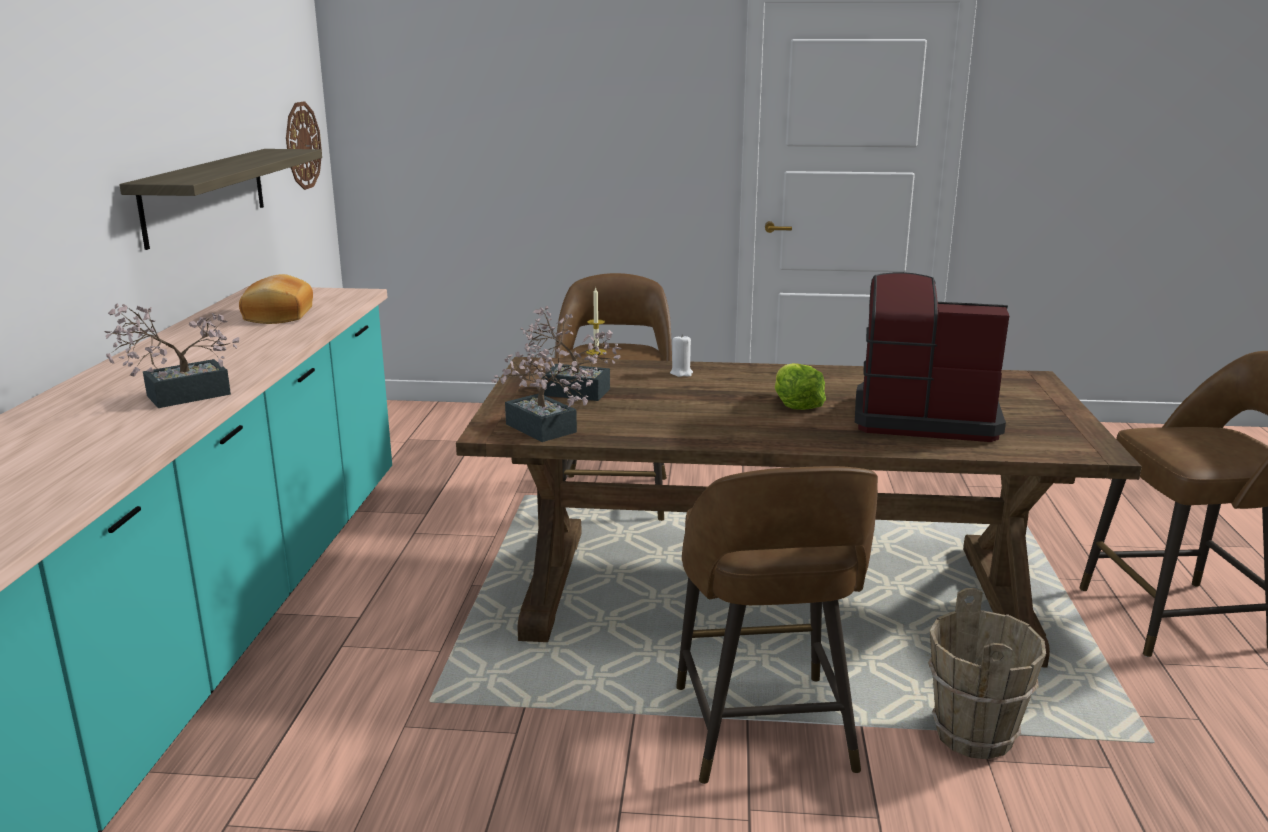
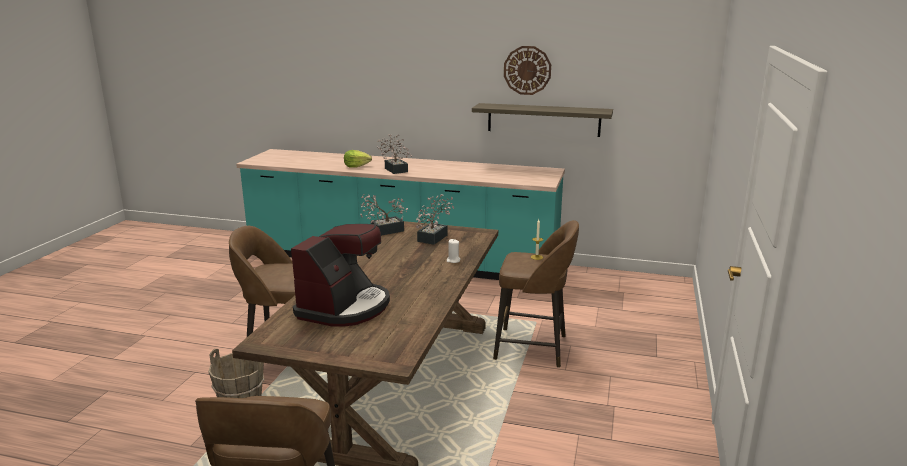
camera: 100 degrees right, 0 degrees up
bread [239,274,313,324] -> none
wall clock [286,101,322,190] -> wall clock moved to [504,46,551,95]
lettuce [775,363,826,410] -> lettuce moved to [344,150,372,168]

